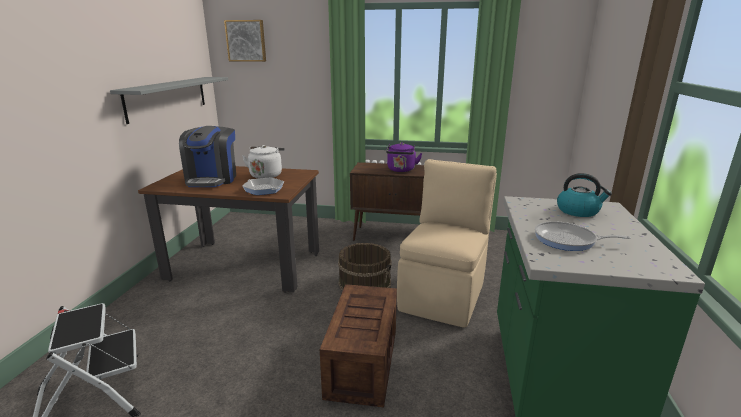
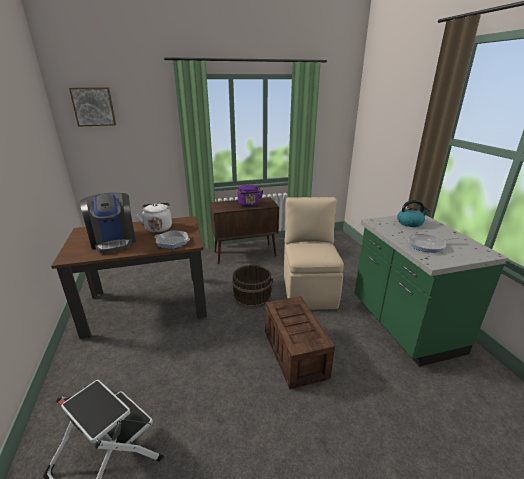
camera: 25 degrees left, 5 degrees up
grey shelf [110,77,228,124] -> none

